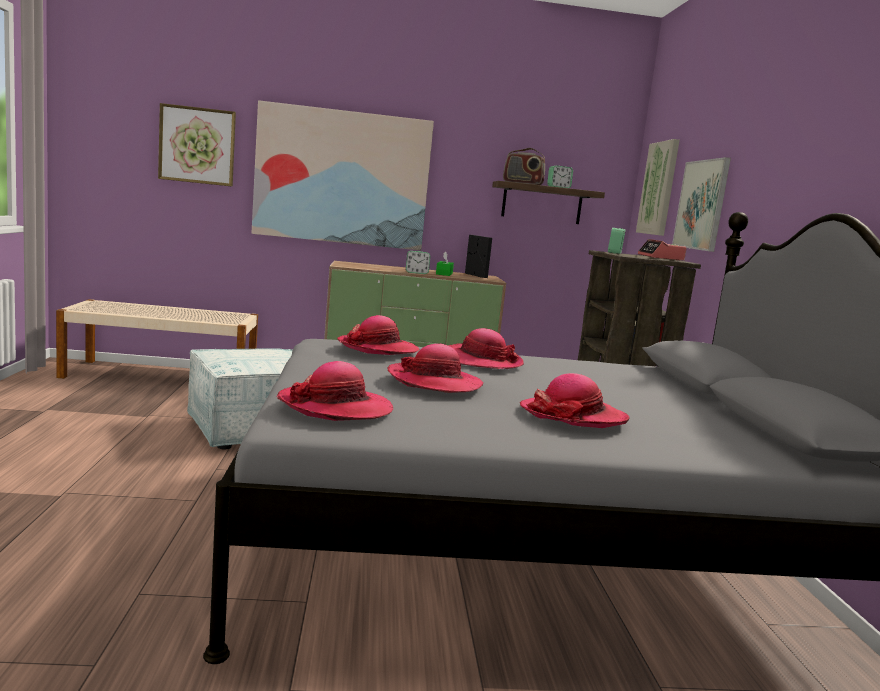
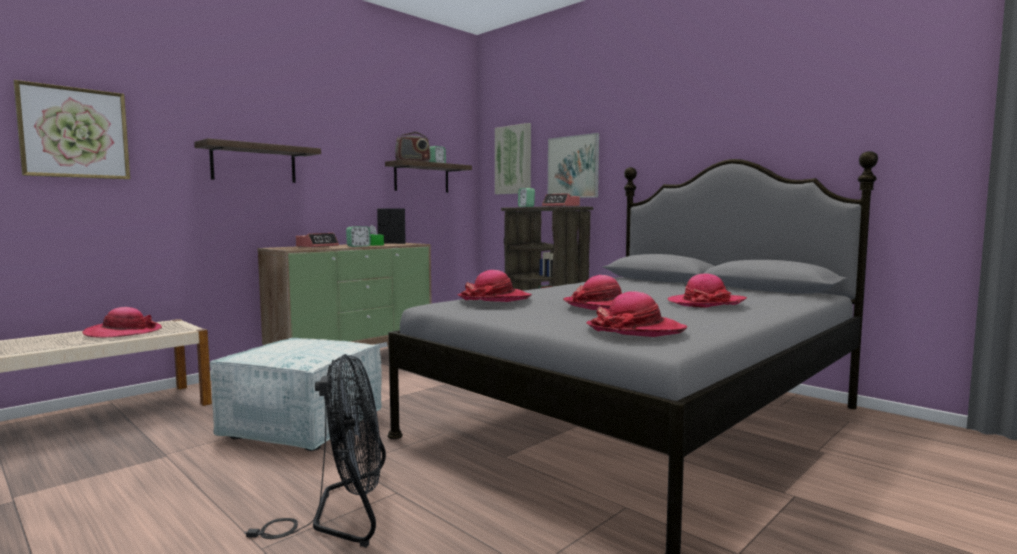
camera: 40 degrees left, 5 degrees down
picture [252,100,434,250] -> shelf [194,138,321,183]
hat [448,328,524,369] -> hat moved to [83,307,162,338]
none -> black fan [244,354,386,548]
none -> alarm clock [296,233,339,247]

